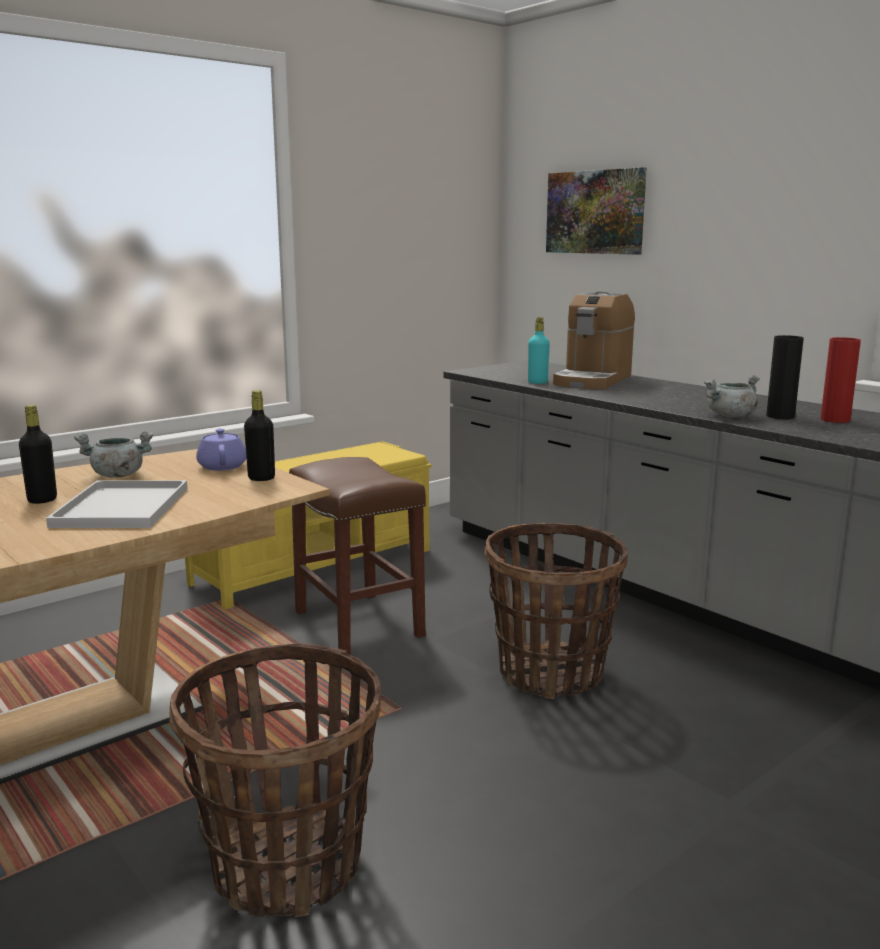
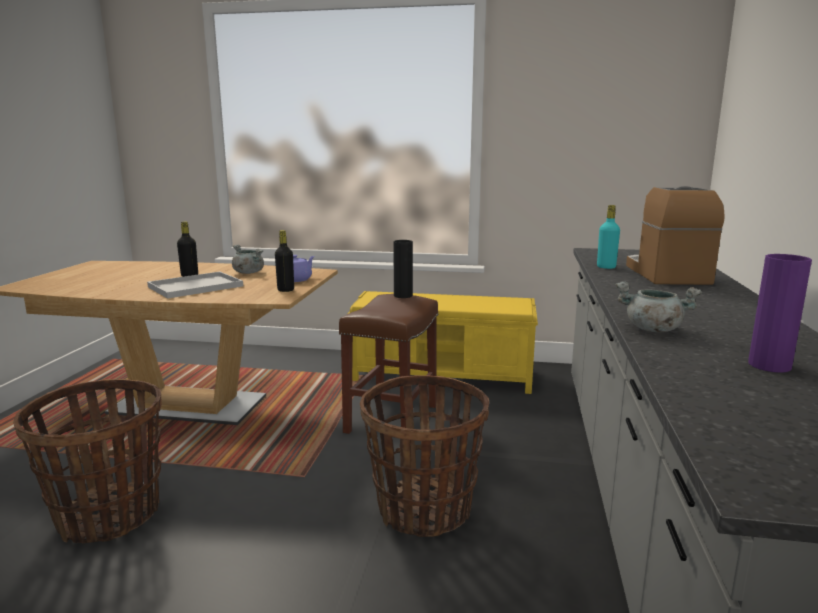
camera: 50 degrees right, 0 degrees up
picture [546,167,647,255] -> none
coffee machine [553,291,635,389] -> coffee machine turned 105 degrees clockwise [626,186,725,285]
black vase [766,335,804,419] -> black vase moved to [393,240,413,298]
red vase [820,337,861,423] -> purple vase [748,254,812,373]

